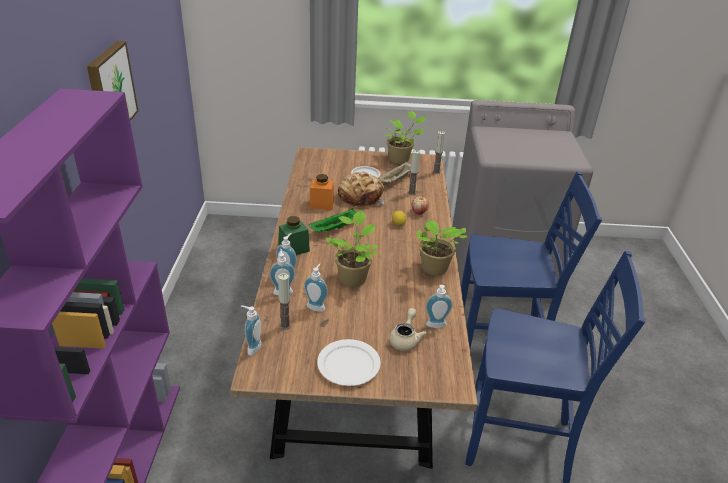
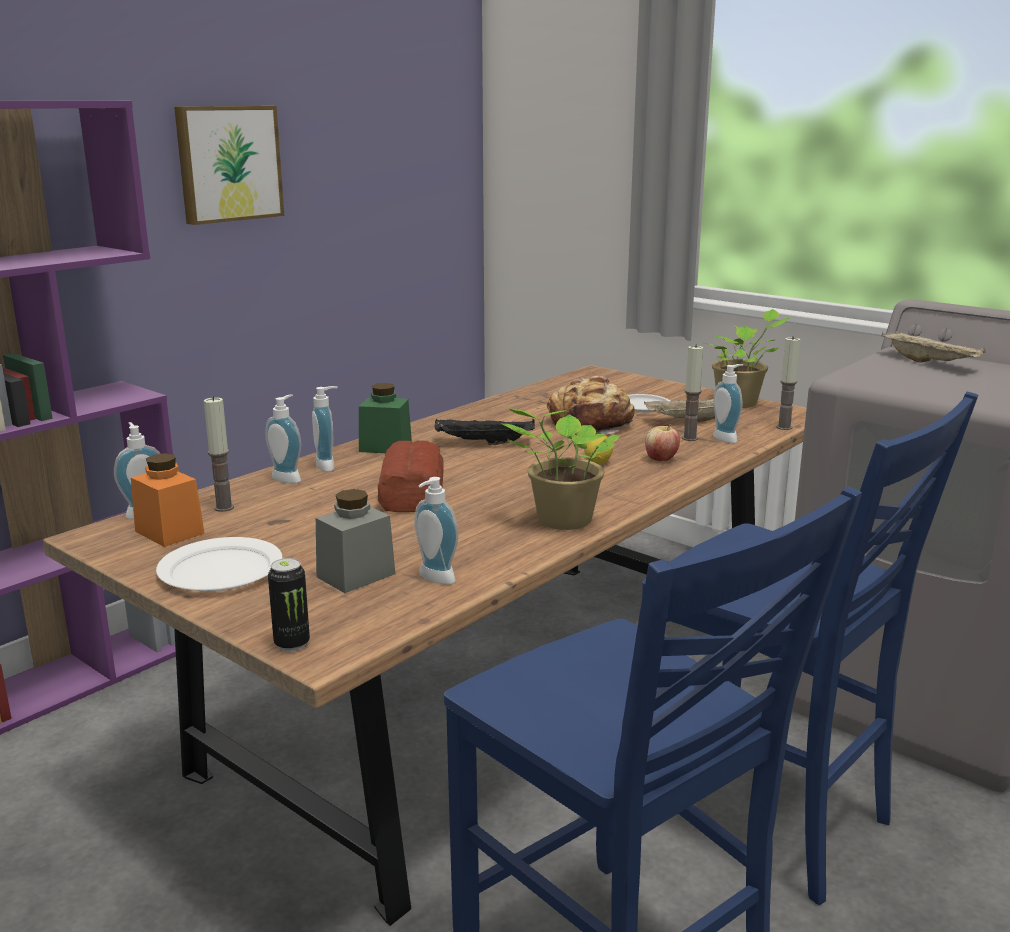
camera: 40 degrees right, 15 degrees down
soap dispenser [304,264,328,312] -> soap dispenser moved to [713,364,743,443]
green tray [308,208,356,233] -> black tray [435,419,535,445]
orange jar [310,174,334,210] -> orange jar moved to [131,453,205,547]
potted plant [326,210,378,287] -> bread [378,441,444,512]
beige teapot [389,308,427,351] -> grey jar [316,489,395,593]
none -> can [268,558,310,652]
none -> beige tray [881,331,986,363]

